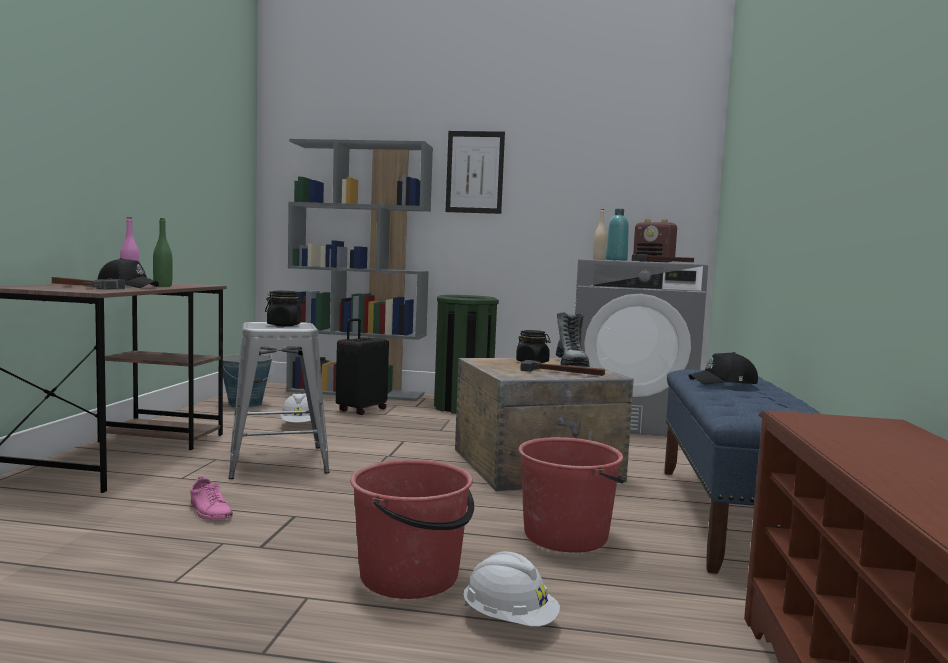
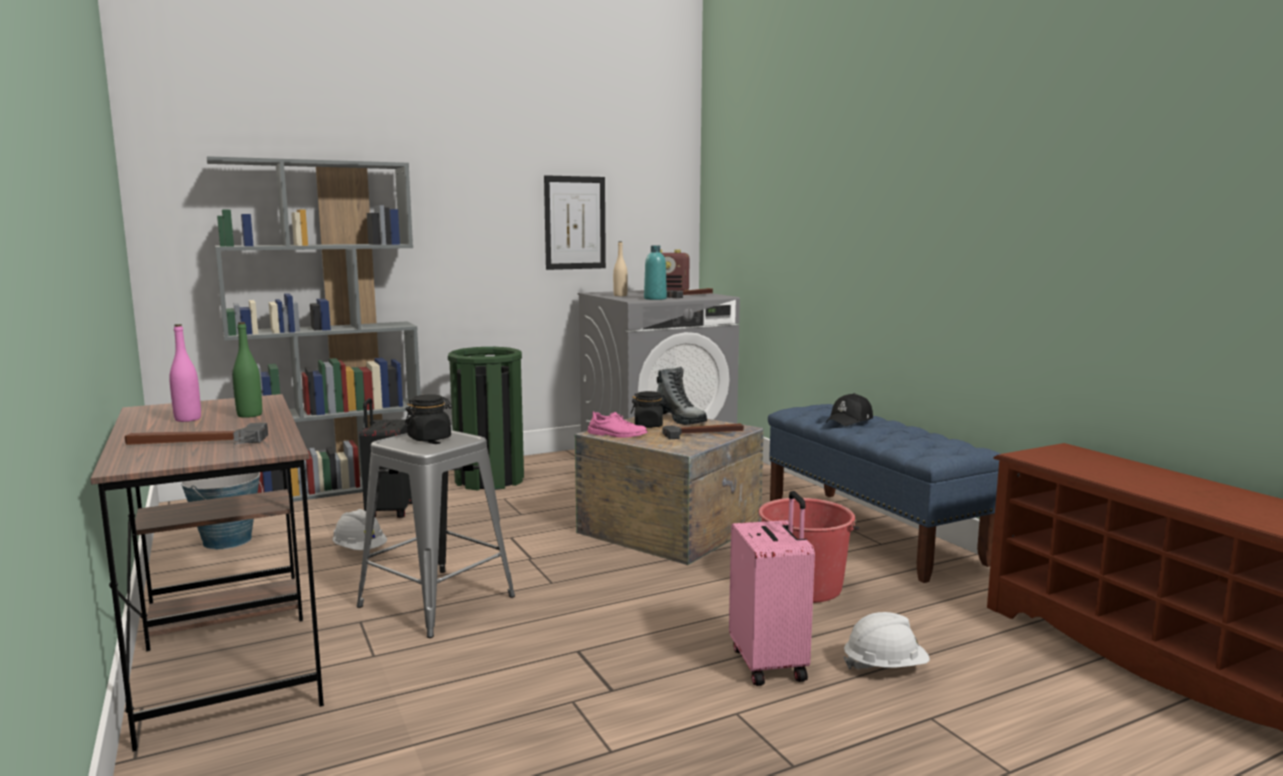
camera: 35 degrees left, 5 degrees up
black cap [97,258,159,288] -> none
pink shoe [190,476,233,520] -> pink shoe moved to [587,412,647,438]
red bucket [350,459,474,599] -> pink suitcase [729,491,815,686]
picture [446,131,505,214] -> picture moved to [544,175,606,270]

